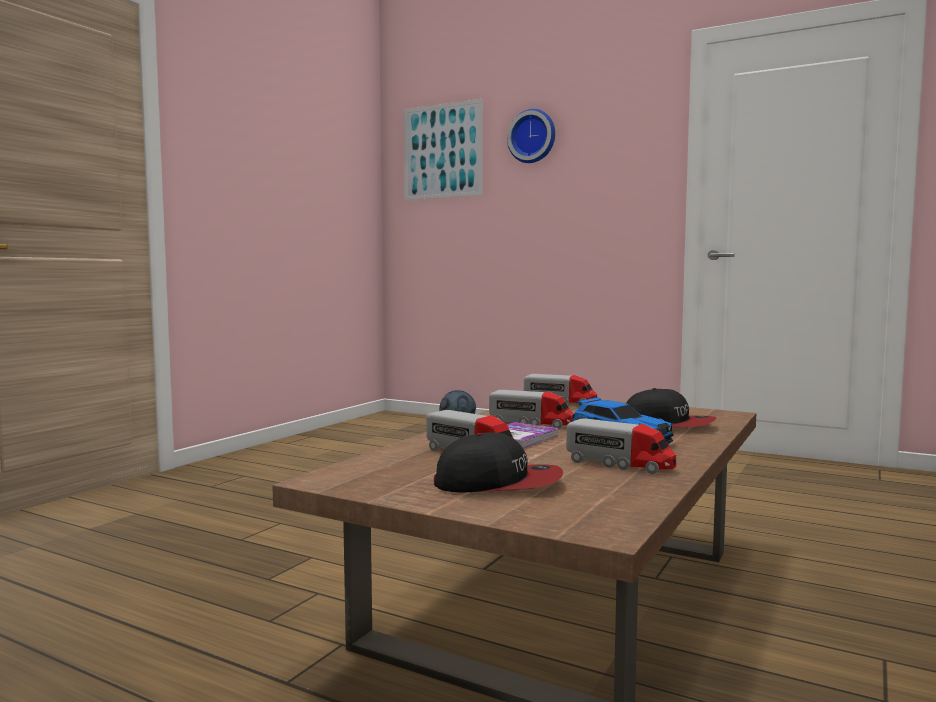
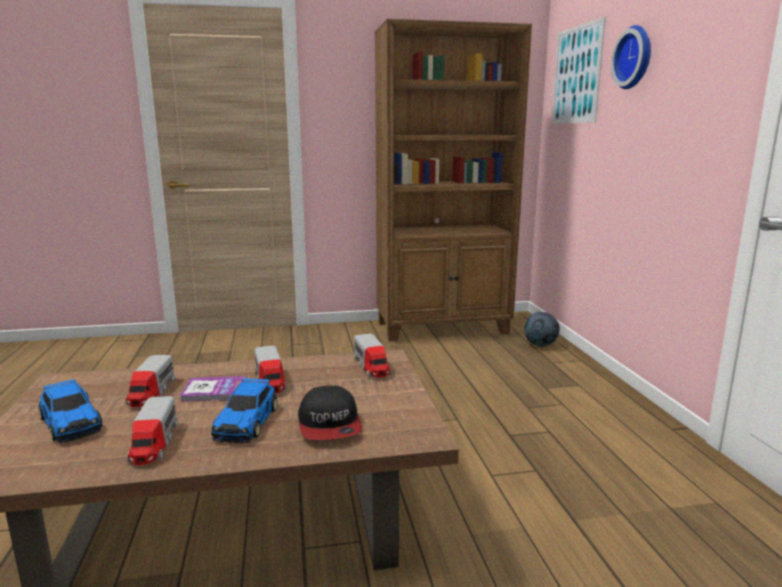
camera: 50 degrees right, 10 degrees up
cap [434,433,563,492] -> toy car [39,379,103,443]
none -> brown bookcase [375,19,532,341]

